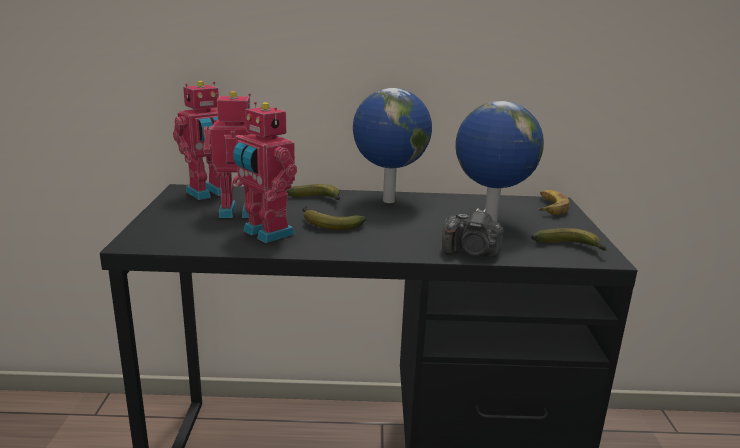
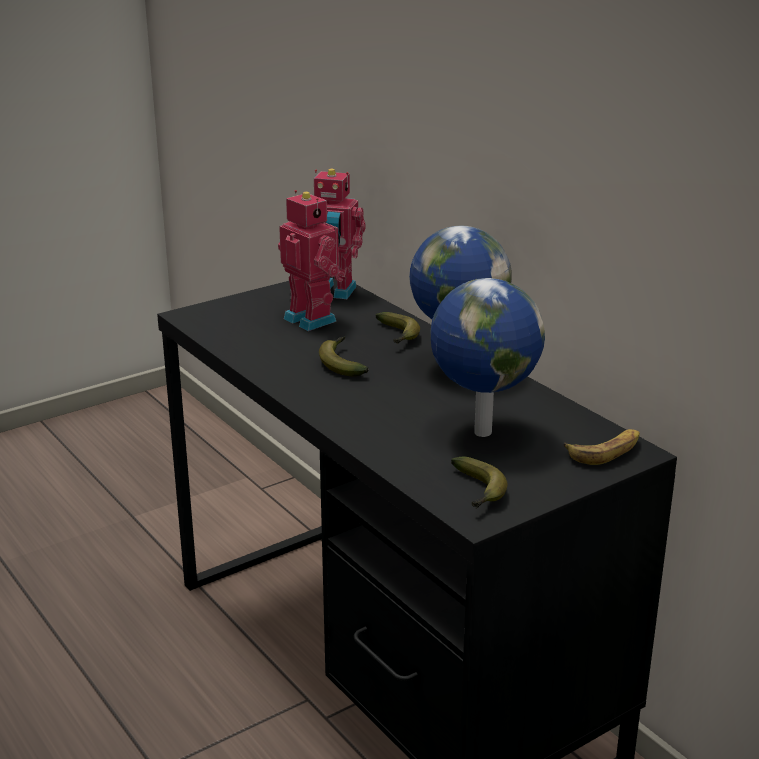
camera: 55 degrees right, 5 degrees up
toy robot [233,102,297,243] -> none
camera [442,208,503,257] -> none

